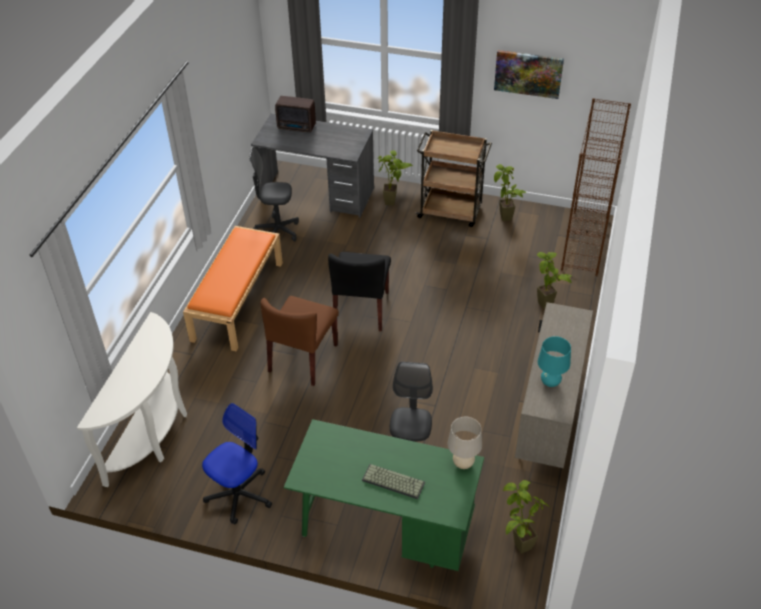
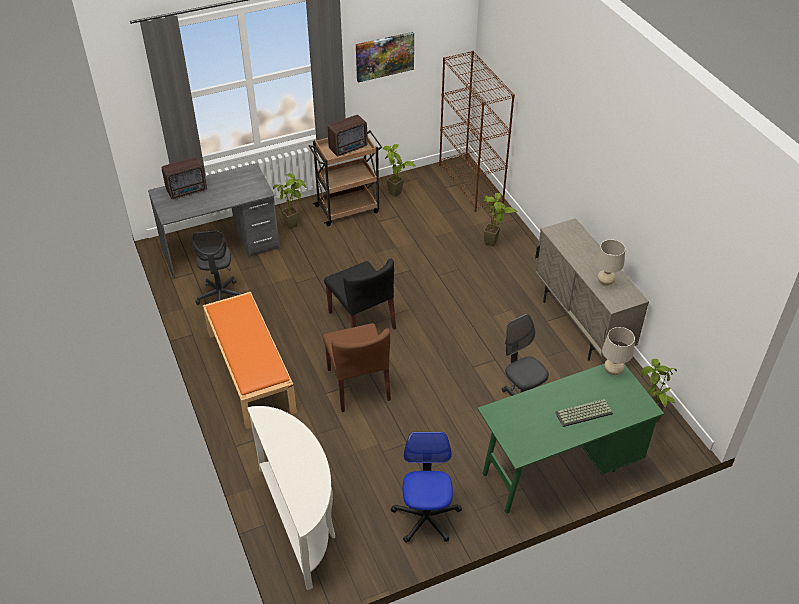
camera: 40 degrees left, 0 degrees up
grey office chair [249,147,299,242] -> grey office chair turned 60 degrees counterclockwise [192,231,242,305]
turquoise table lamp [538,336,571,387] -> beige table lamp [596,239,625,286]
none -> radio [327,115,367,157]

